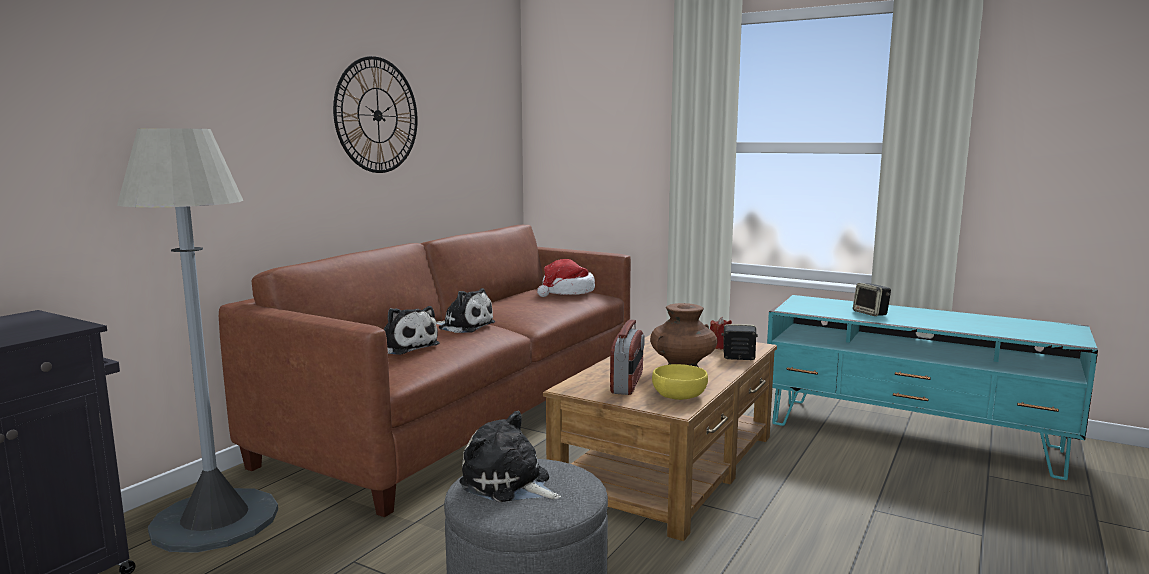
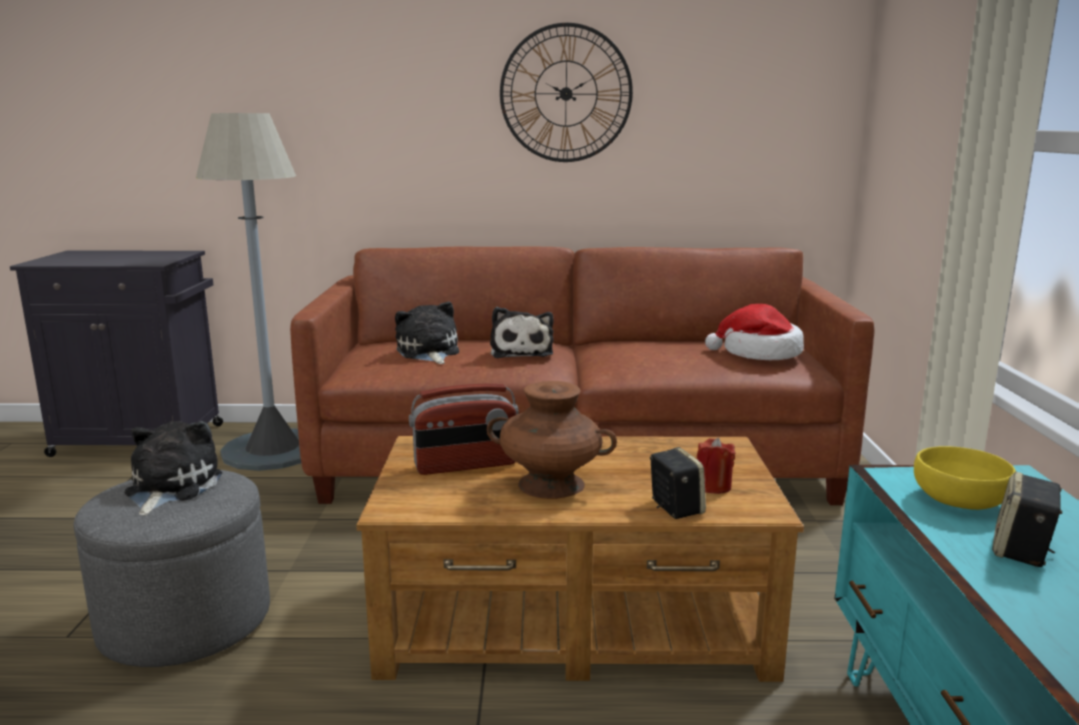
camera: 60 degrees right, 5 degrees up
plush toy [384,306,440,355] -> plush toy turned 150 degrees clockwise [395,302,459,364]
yellow bowl [652,364,708,400] -> yellow bowl moved to [914,446,1016,510]

